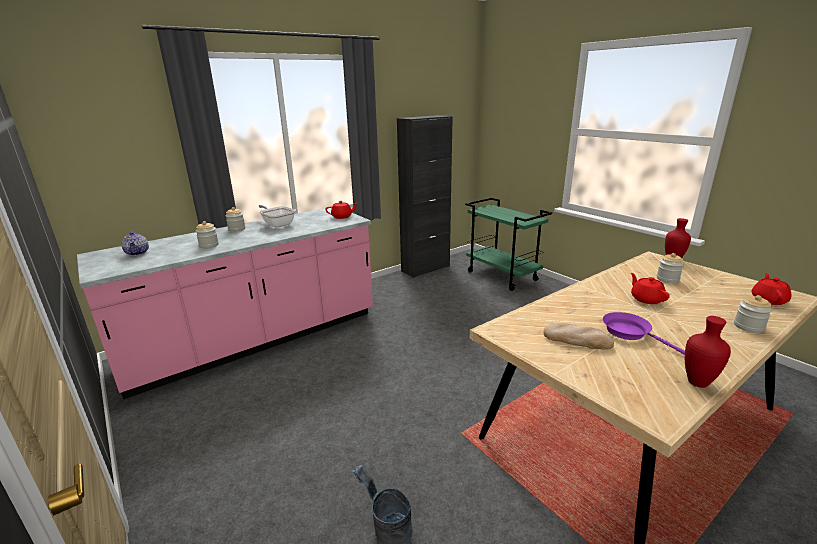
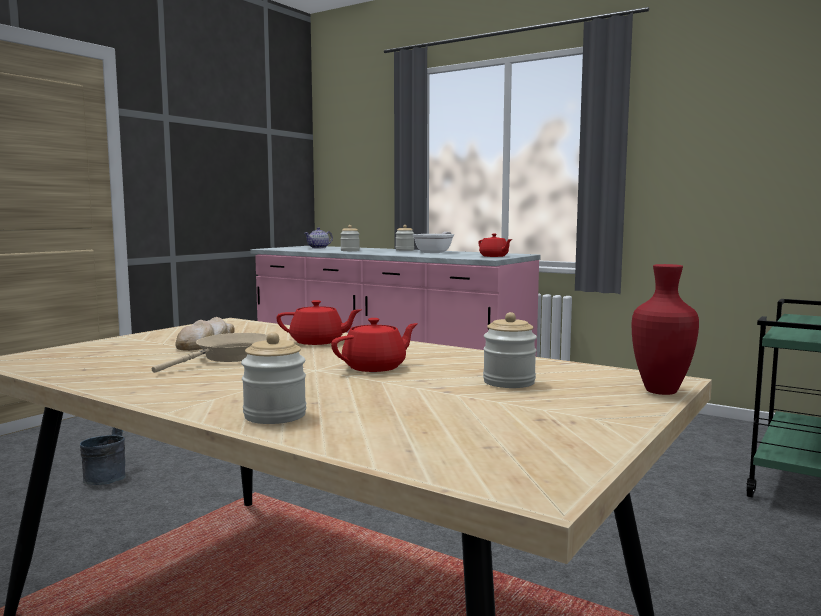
camera: 70 degrees right, 15 degrees down
black cabinet [397,115,453,278] -> none
purple frying pan [603,312,685,355] -> beige frying pan [152,333,267,373]
red vase [685,316,731,388] -> none
red teapot [752,273,791,305] -> red teapot moved to [276,300,361,345]

